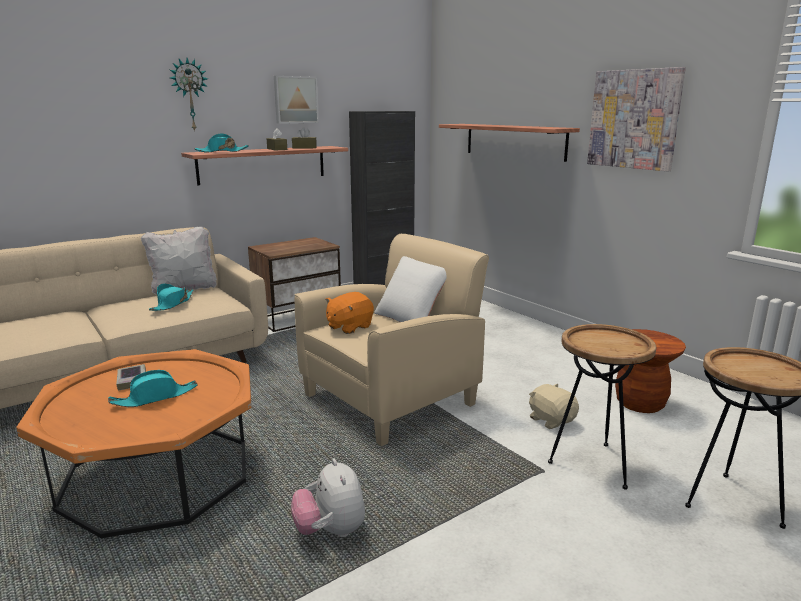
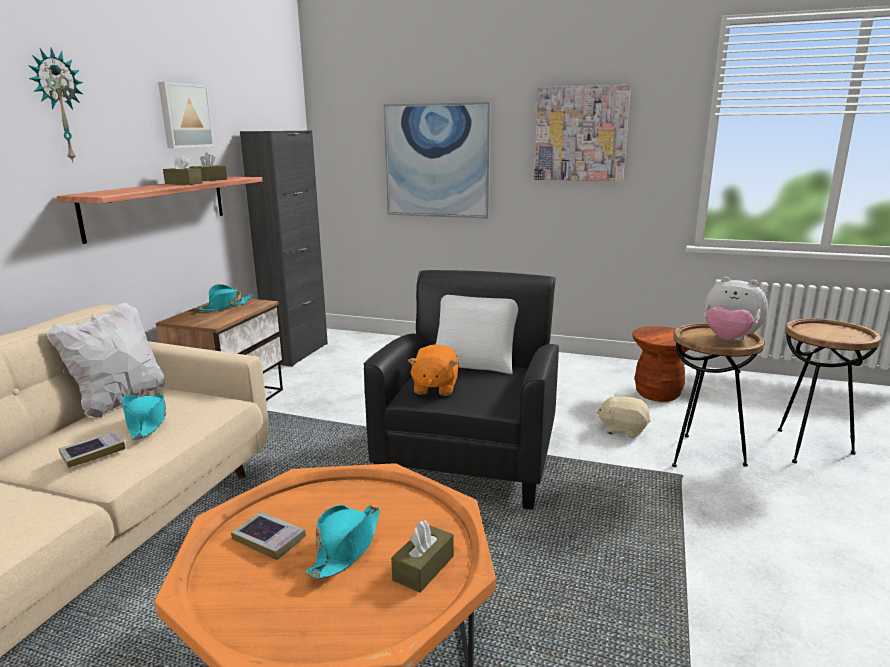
camera: 35 degrees left, 0 degrees up
turquoise hat [195,133,249,152] -> turquoise hat moved to [195,284,254,311]
plush toy [291,459,365,537] -> plush toy moved to [704,277,768,341]
beige armchair [294,234,489,446] -> black armchair [363,270,559,510]
shelf [439,124,580,162] -> picture [384,102,491,218]
none -> book [59,432,125,468]
none -> brown tissue box [391,520,454,593]

